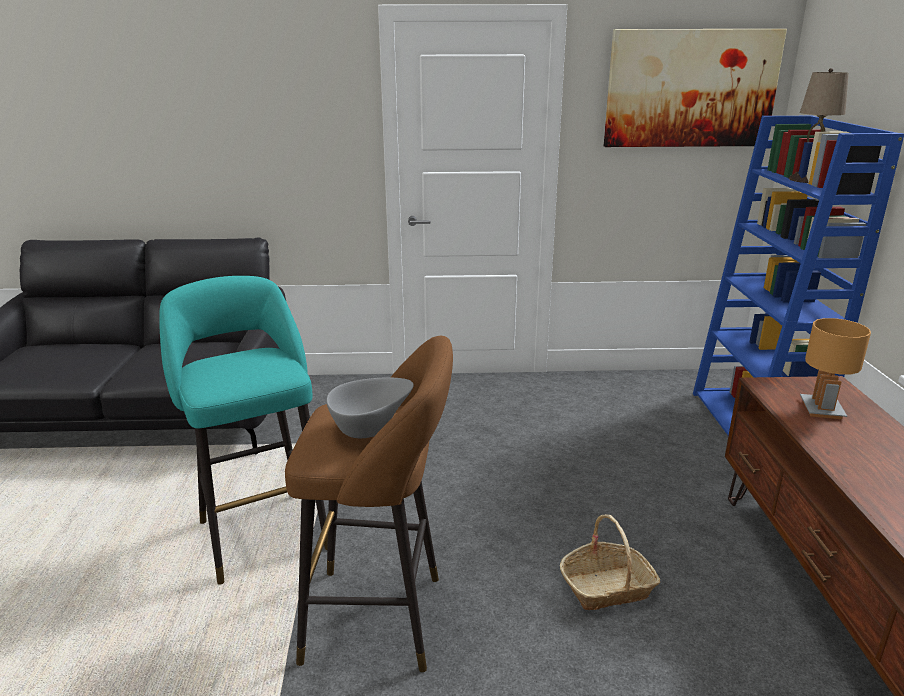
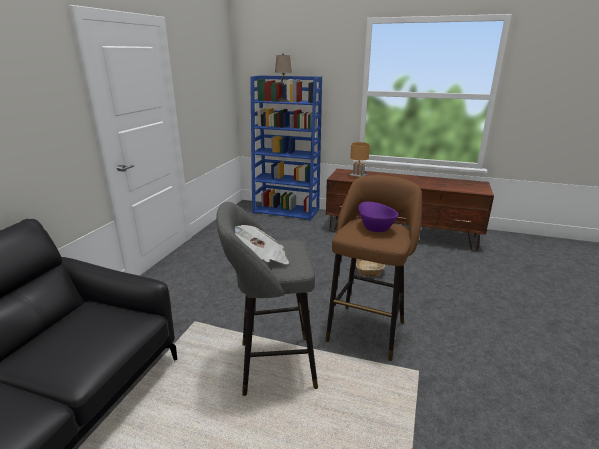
camera: 70 degrees left, 0 degrees up
turquoise stool [159,276,328,585] -> grey stool [216,202,318,396]
grey bowl [327,377,414,438] -> purple bowl [358,201,398,232]
picture [604,29,787,147] -> none
none -> newspaper [235,225,289,264]

